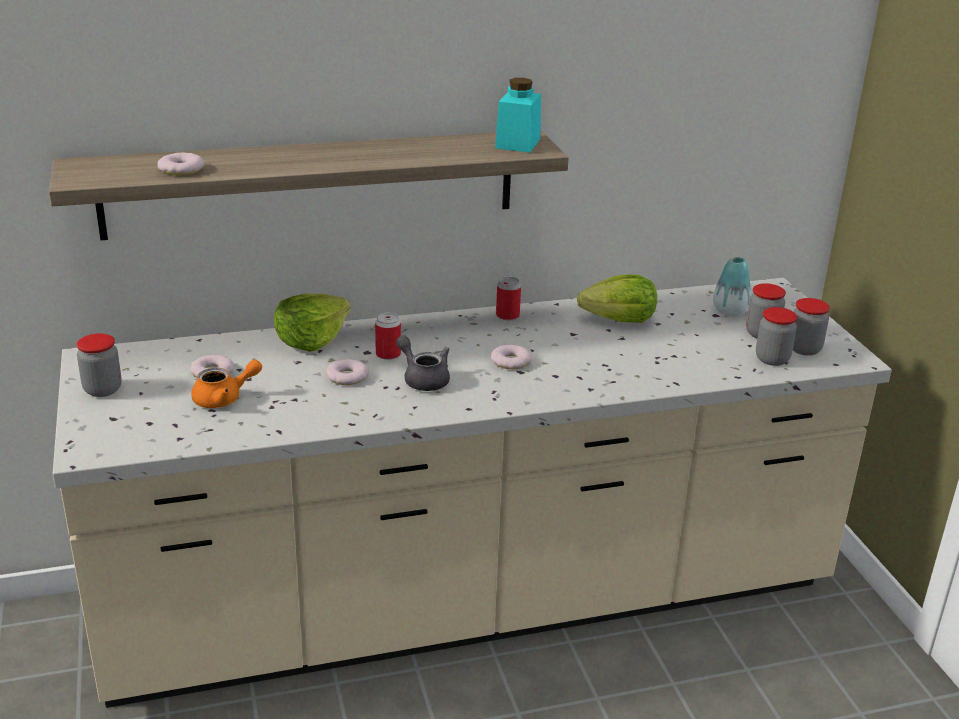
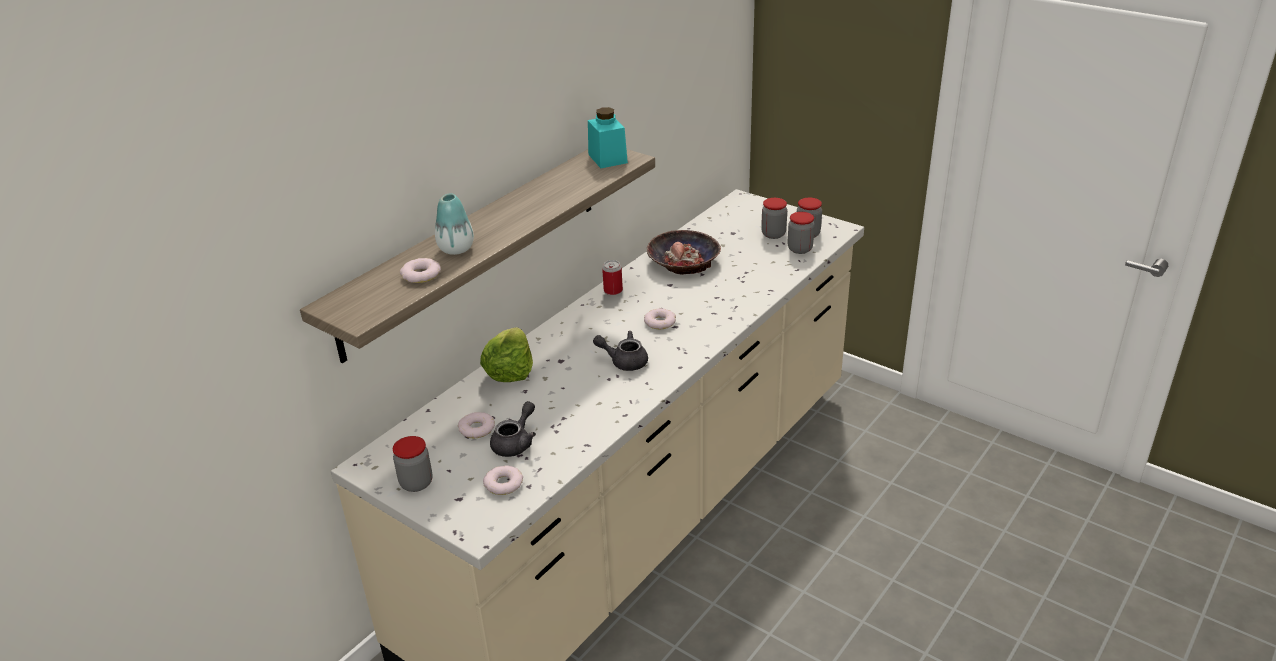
camera: 35 degrees left, 5 degrees up
orange teapot [191,360,262,408] -> grey teapot [490,401,536,457]
donut [326,359,369,385] -> donut moved to [483,465,523,495]
can [375,313,401,360] -> none
lettuce [577,274,657,323] -> bowl [647,230,721,275]
vase [713,257,751,316] -> vase moved to [435,193,474,255]

